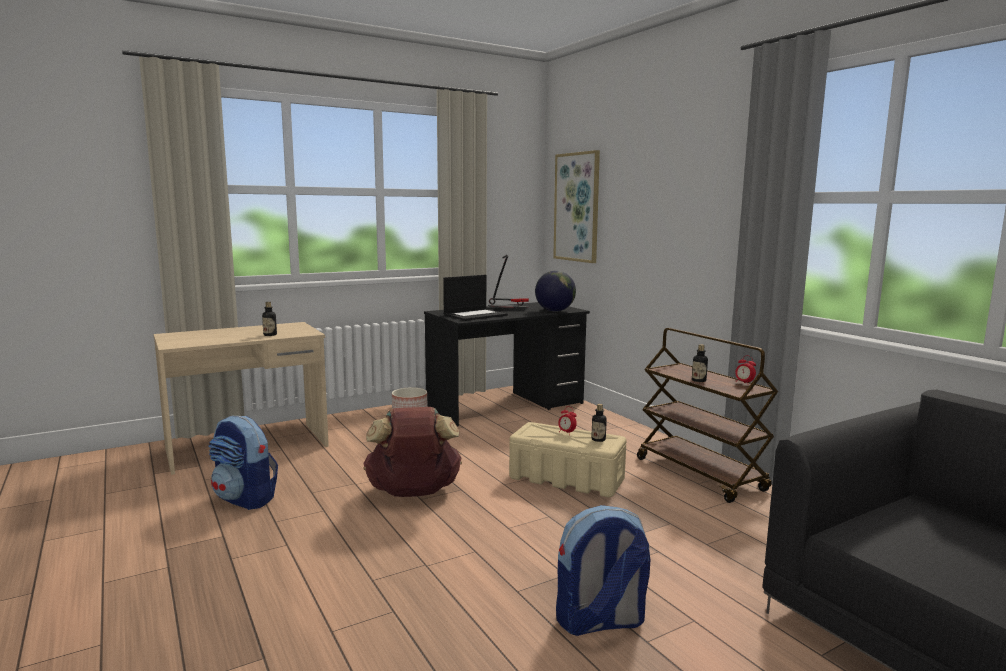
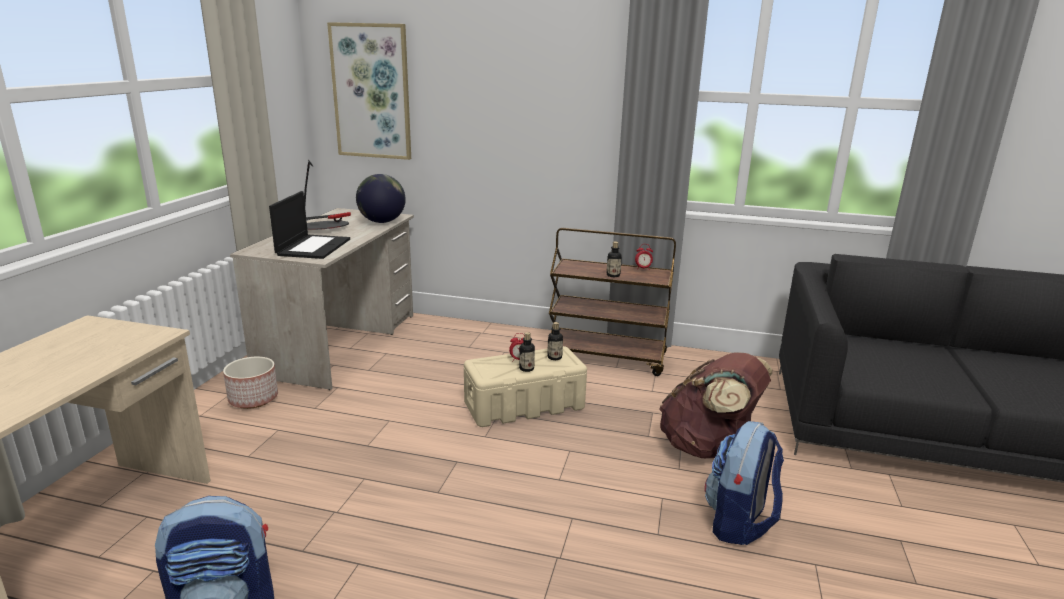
camera: 45 degrees left, 10 degrees up
bottle [262,302,277,336] -> bottle moved to [519,332,535,372]
brown backpack [363,407,462,497] -> brown backpack moved to [659,352,772,459]
black desk [424,302,590,427] -> beige desk [230,208,414,390]

